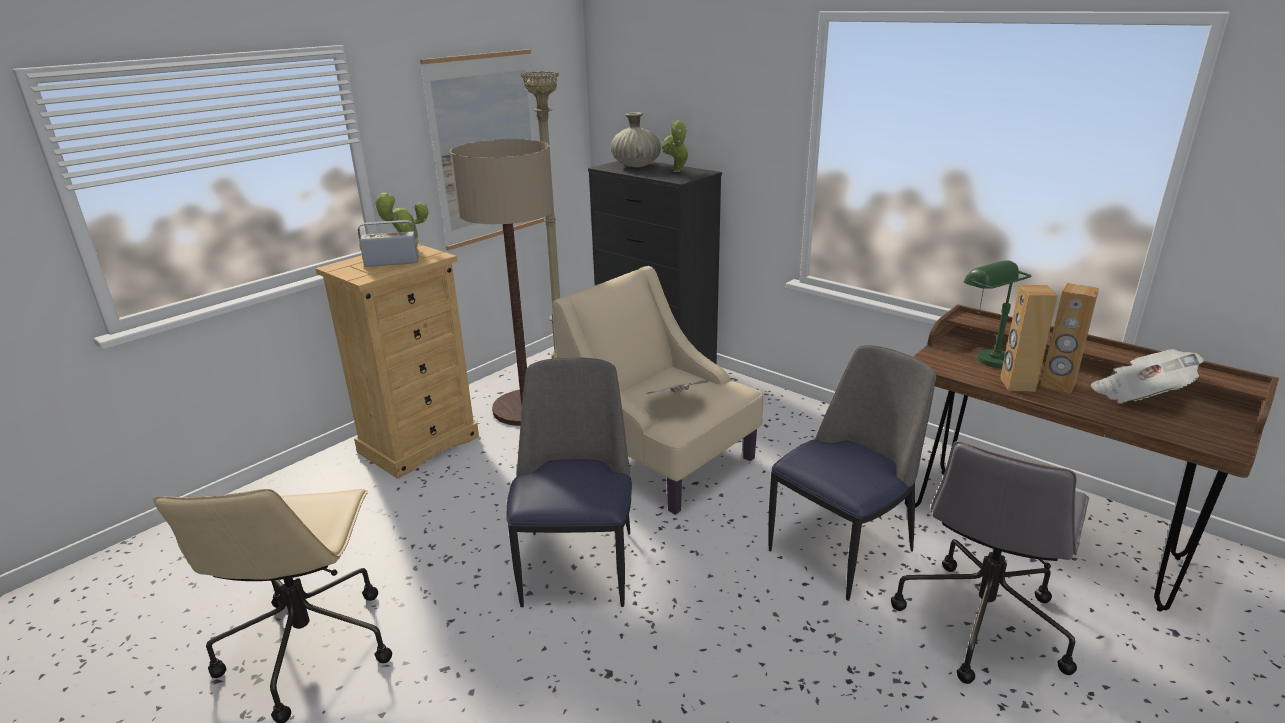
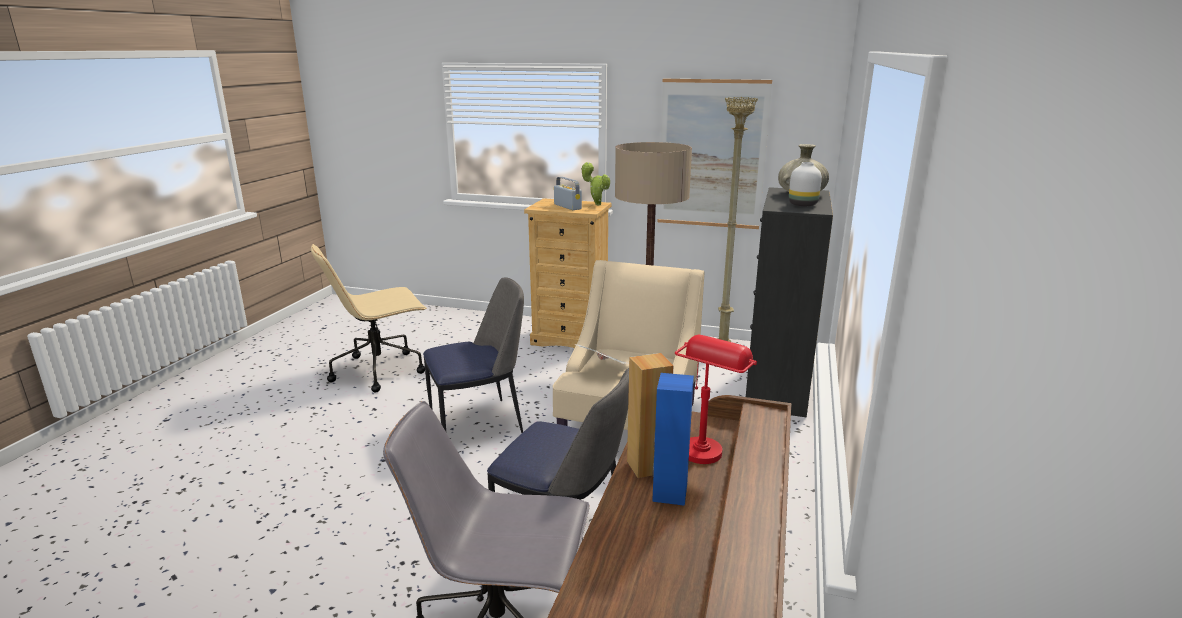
camera: 65 degrees right, 5 degrees down
potted plant [662,119,690,172] -> white vase [789,162,822,206]
green table lamp [964,260,1031,368] -> red table lamp [675,335,757,464]
brown speaker [1040,283,1099,393] -> blue speaker [652,373,694,506]
newspaper [1091,349,1204,404] -> none

